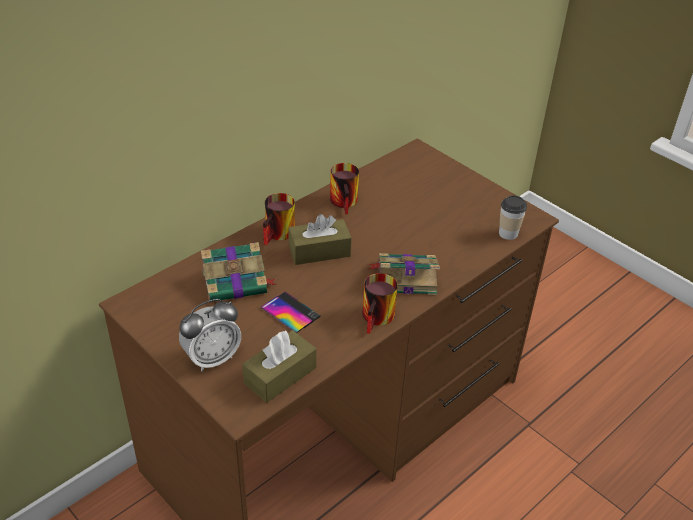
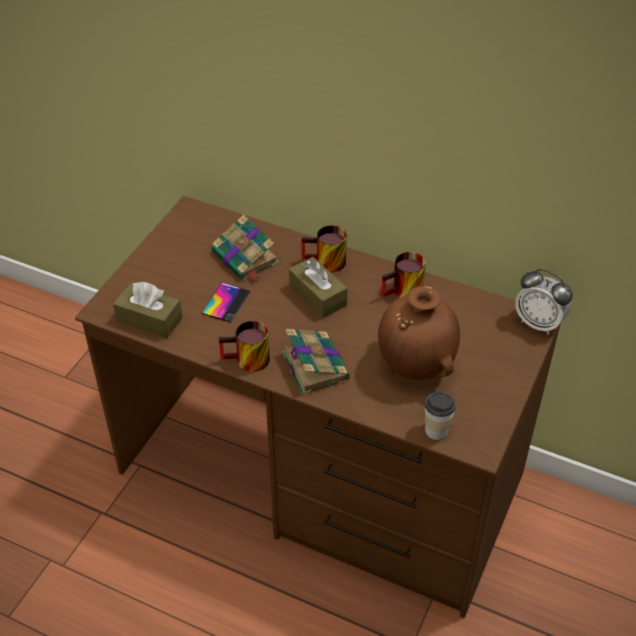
camera: 70 degrees right, 5 degrees up
alarm clock [179,299,241,372] -> alarm clock moved to [515,269,573,335]
none -> brown vase [378,286,460,380]

